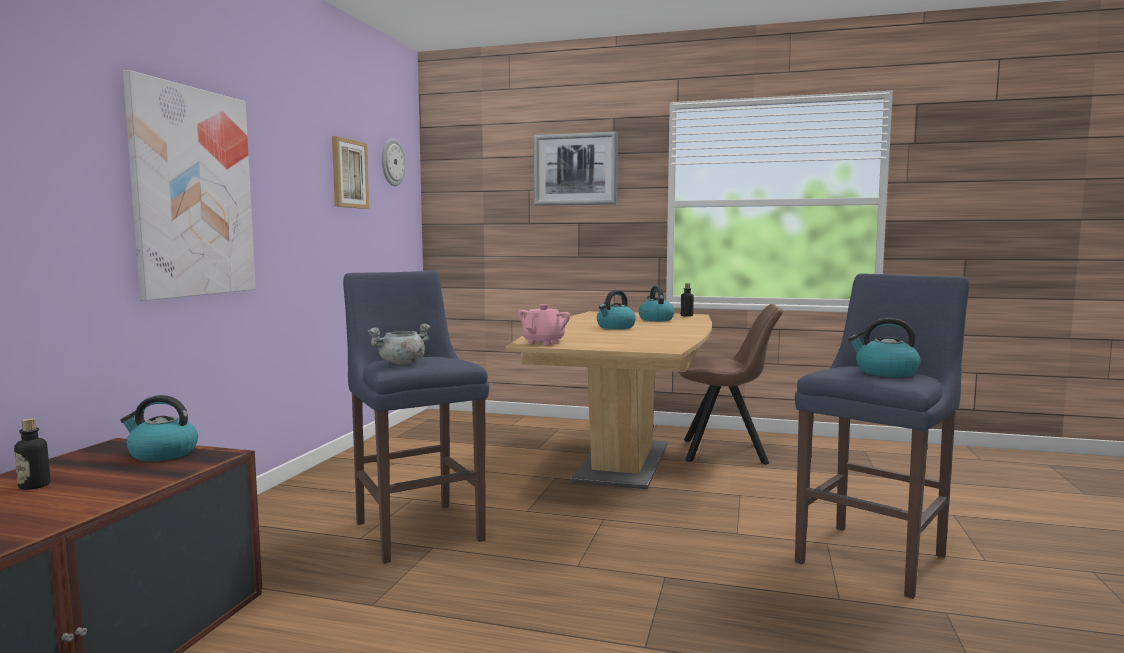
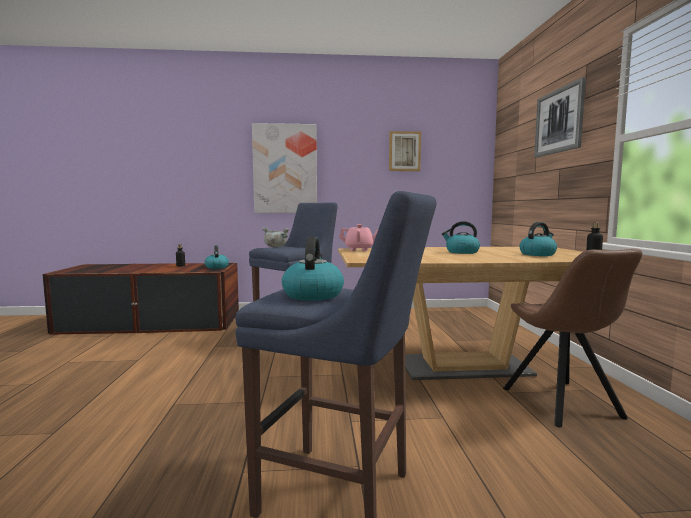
camera: 70 degrees right, 0 degrees up
wall clock [382,138,406,186] -> none

